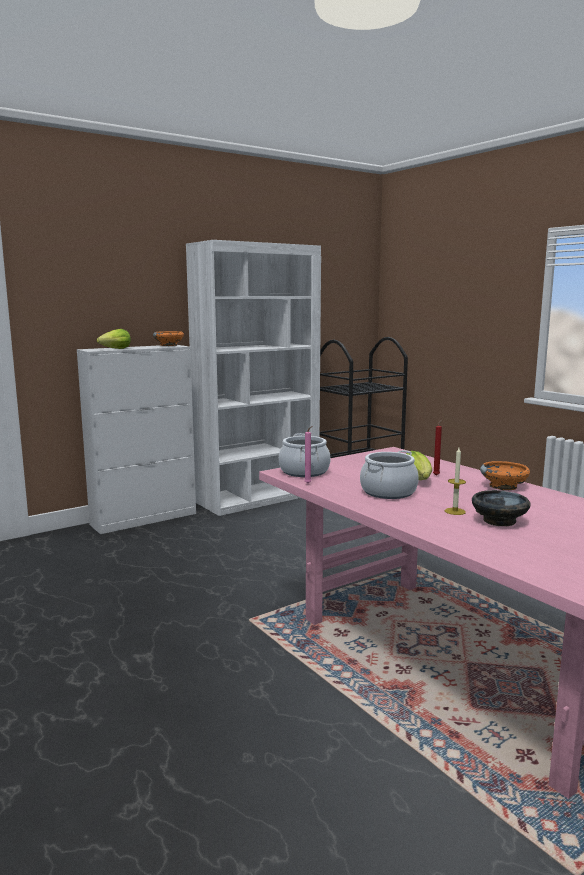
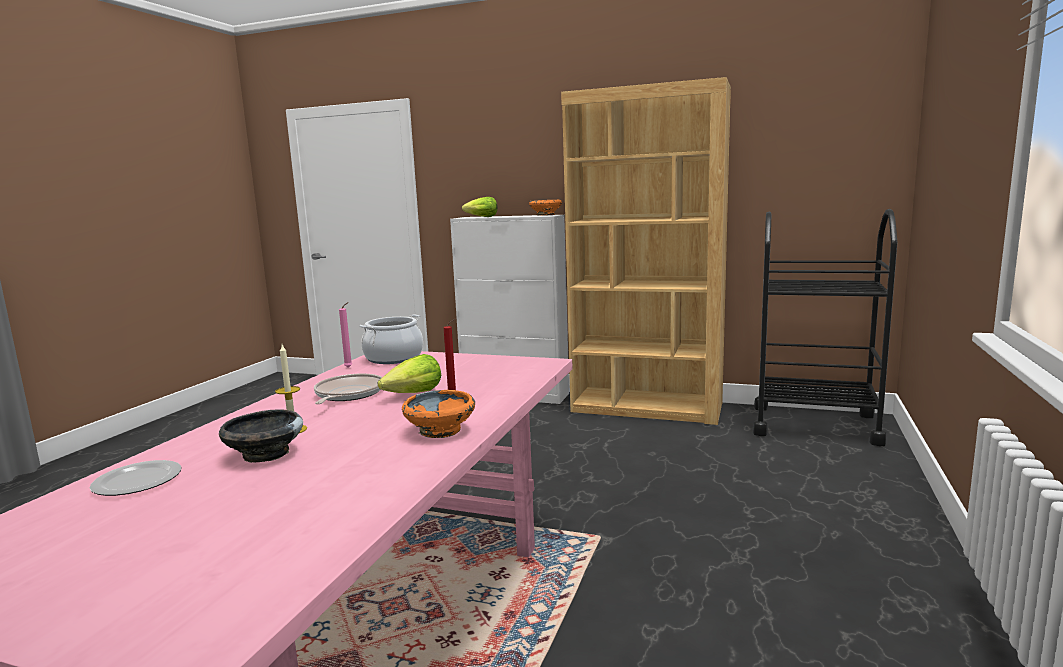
camera: 55 degrees right, 0 degrees up
white bookcase [186,240,321,516] -> brown bookcase [561,77,731,425]
cooking pot [360,450,419,499] -> frying pan [314,373,382,404]
none -> plate [90,460,181,496]

